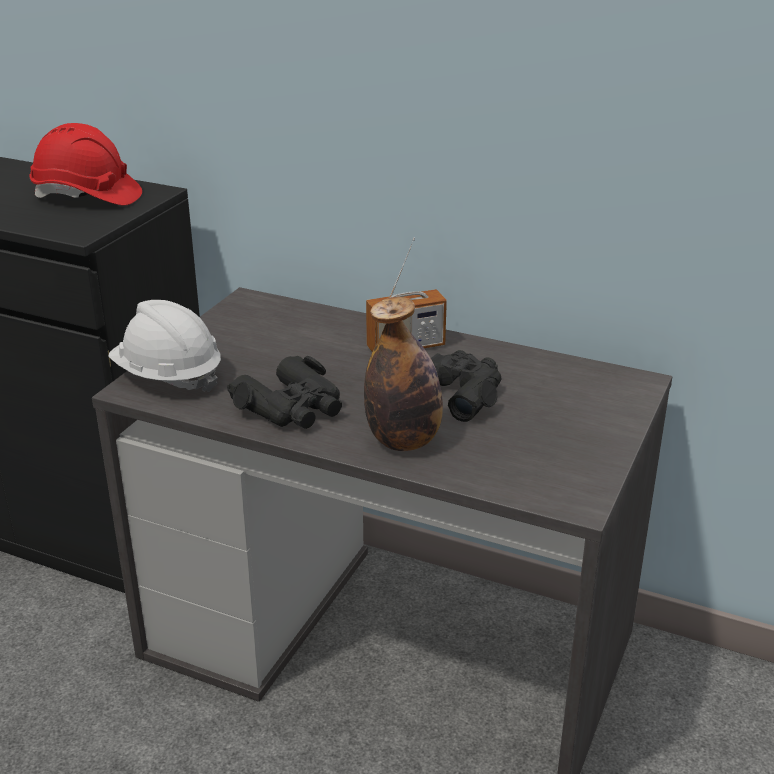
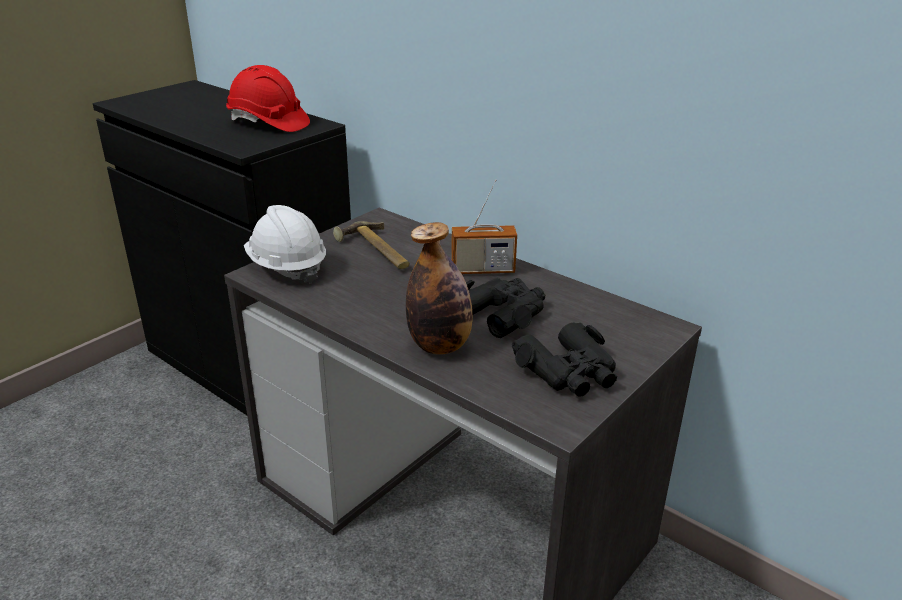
camera: 15 degrees right, 0 degrees up
black binoculars [227,356,342,429] -> black binoculars moved to [512,323,617,397]
none -> hammer [333,221,410,269]

